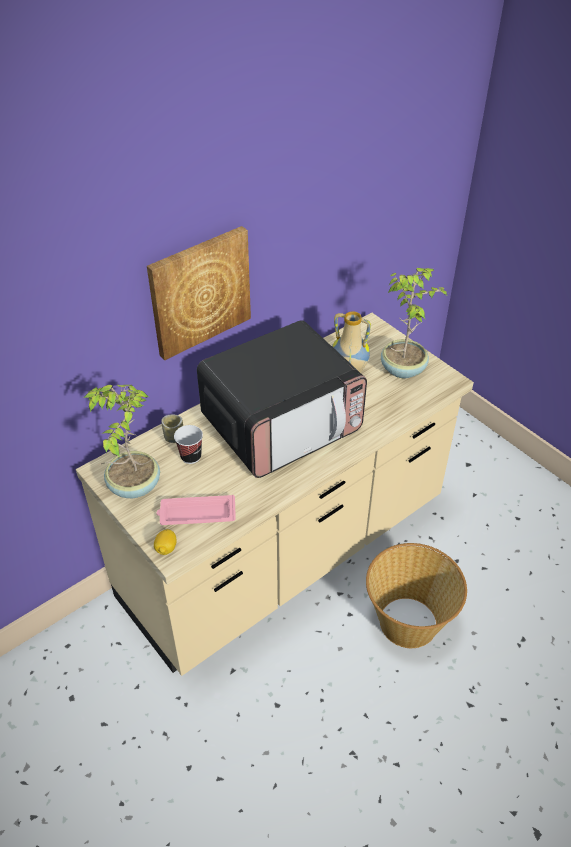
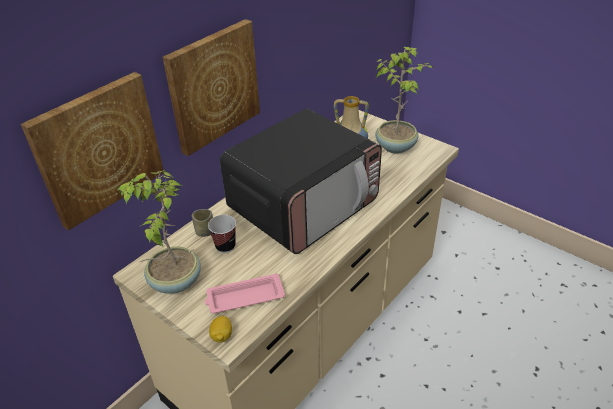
camera: 10 degrees left, 5 degrees down
basket [366,543,467,648] -> none
none -> picture [21,72,164,231]

